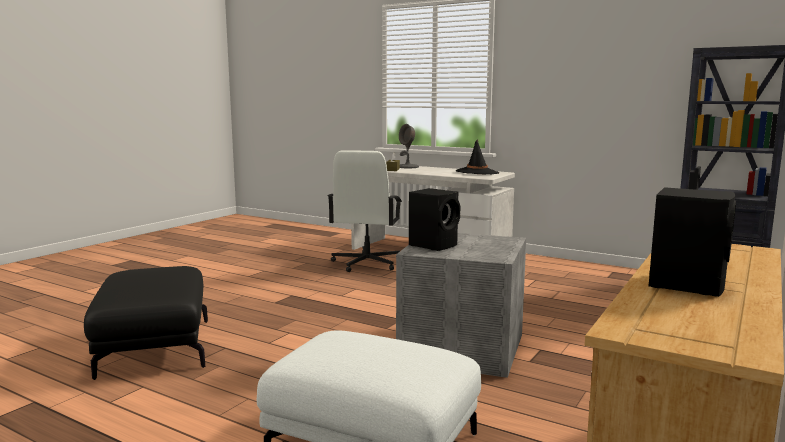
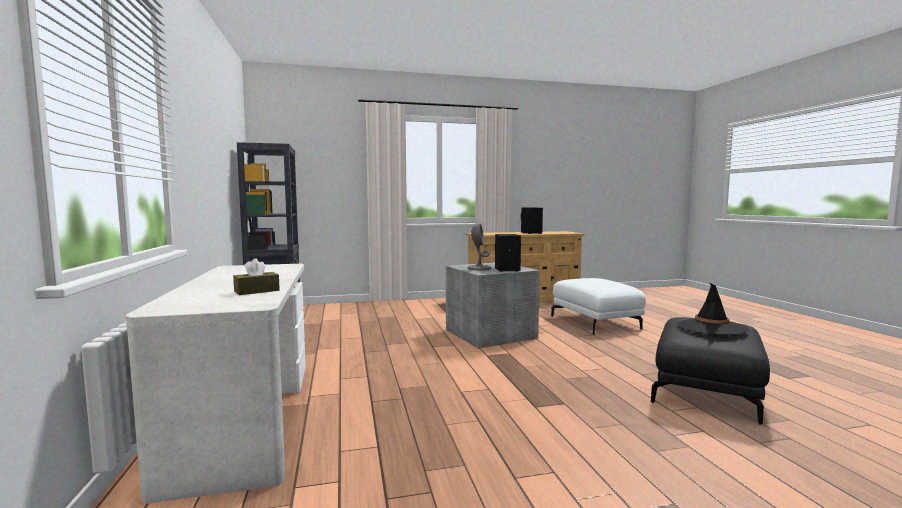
camera: 135 degrees left, 5 degrees down
white office chair [328,150,402,272] -> none
grey table lamp [399,124,419,168] -> grey table lamp moved to [468,223,491,270]
black hat [456,139,499,174] -> black hat moved to [677,283,749,335]

